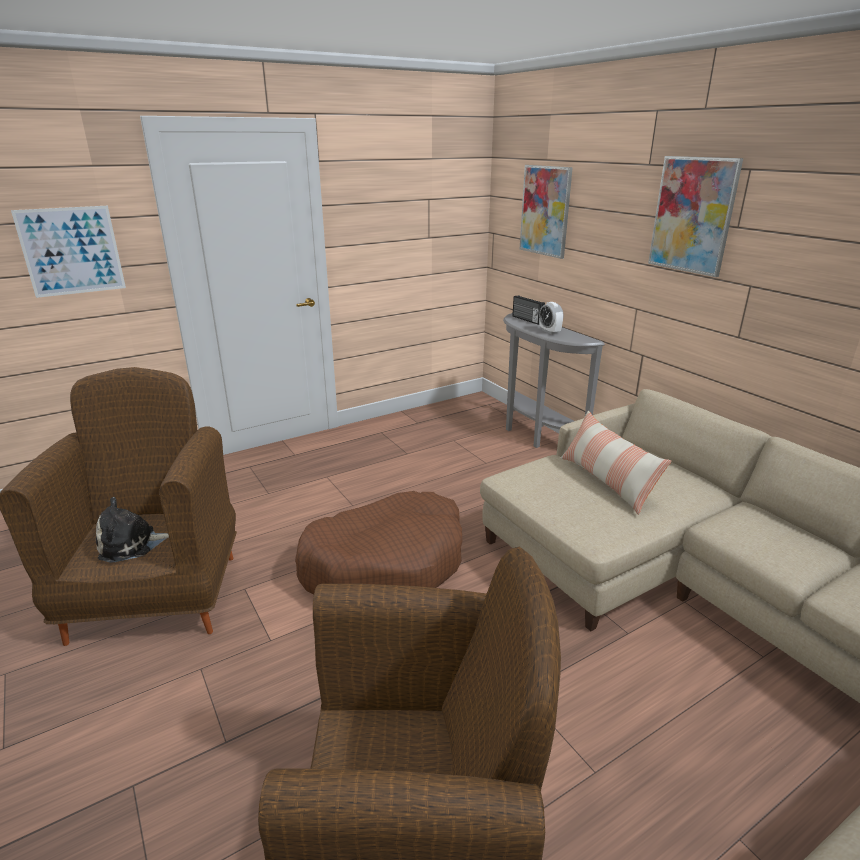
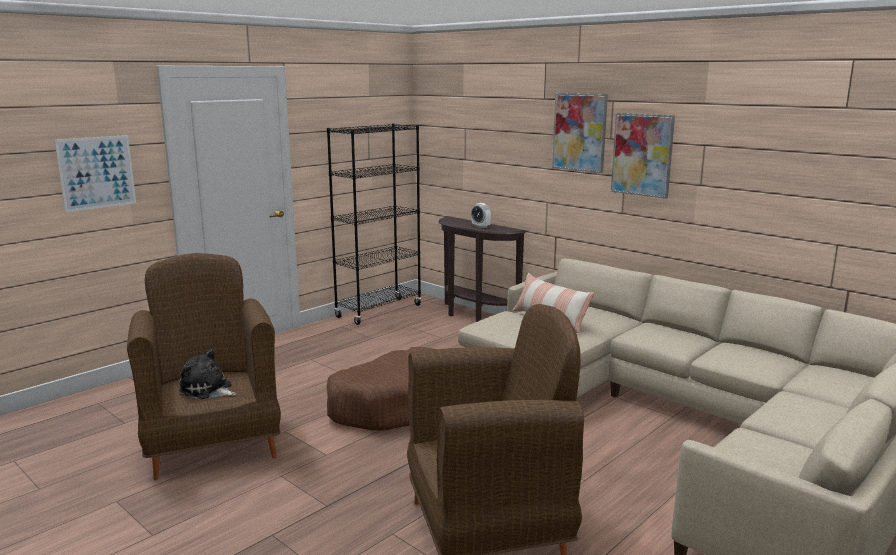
camera: 15 degrees left, 10 degrees down
plush toy [96,497,169,563] -> plush toy turned 60 degrees clockwise [179,349,236,399]
grey console table [503,313,605,448] -> brown console table [438,216,526,322]
radio [512,295,545,325] -> none
picture [520,165,573,259] -> picture moved to [611,113,675,199]
none -> black bookcase [327,123,422,325]

